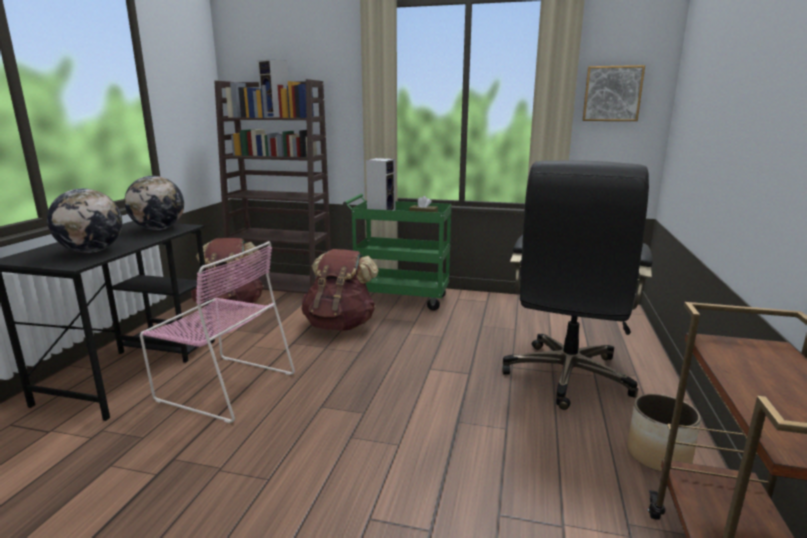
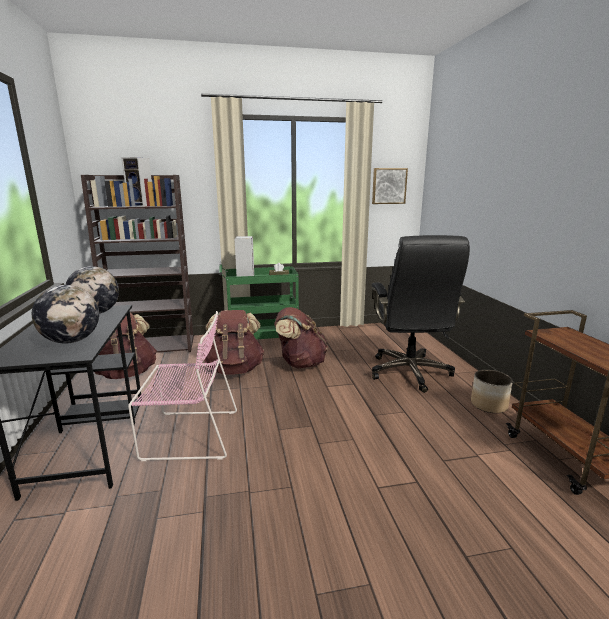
camera: 25 degrees left, 0 degrees up
none -> brown backpack [274,307,328,368]

